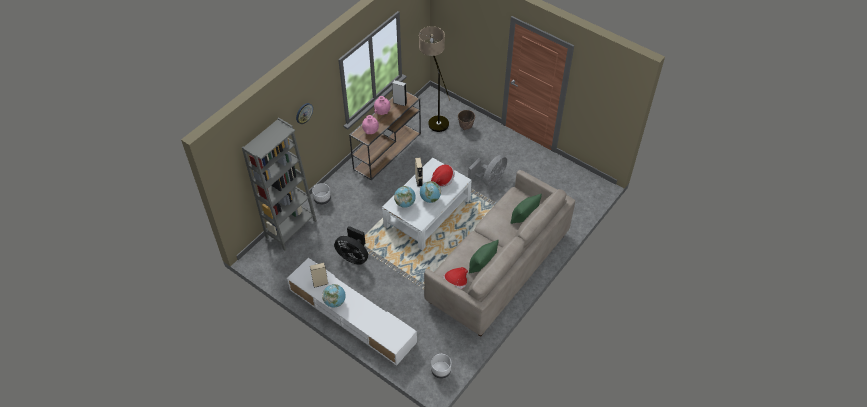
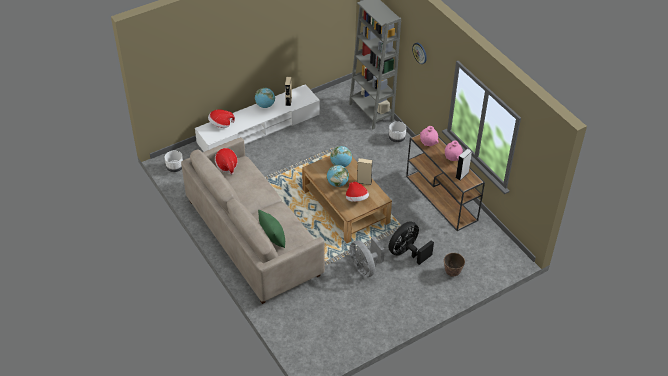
camera: 110 degrees right, 5 degrees down
black fan [334,226,368,265] -> black fan moved to [388,221,434,265]
white coffee table [382,157,472,250] -> brown coffee table [302,156,392,243]
floor lamp [419,26,450,132] -> none
green pillow [469,240,499,273] -> none
none -> hat [208,109,235,128]

